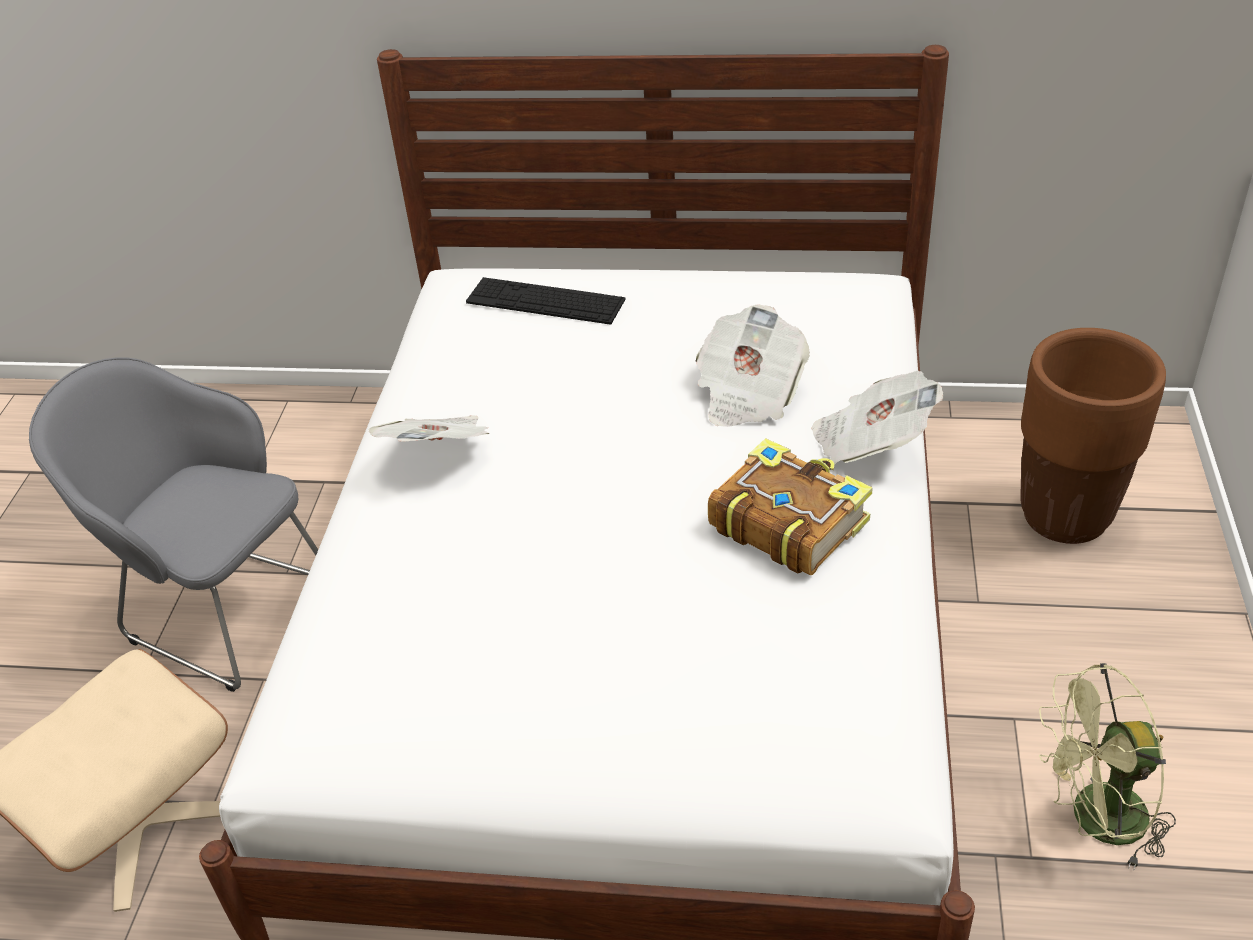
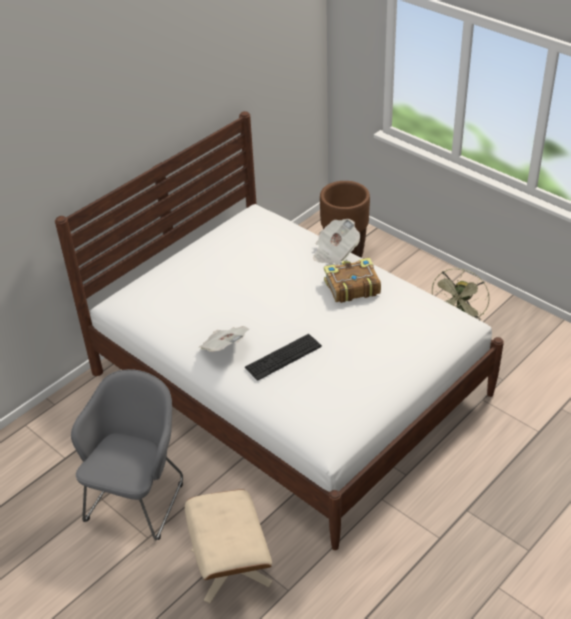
camera: 55 degrees left, 0 degrees up
grey armchair [29,357,318,692] -> grey armchair turned 135 degrees clockwise [71,369,183,540]
keyboard [466,277,626,325] -> keyboard moved to [245,334,322,381]
newspaper [695,305,810,427] -> none

